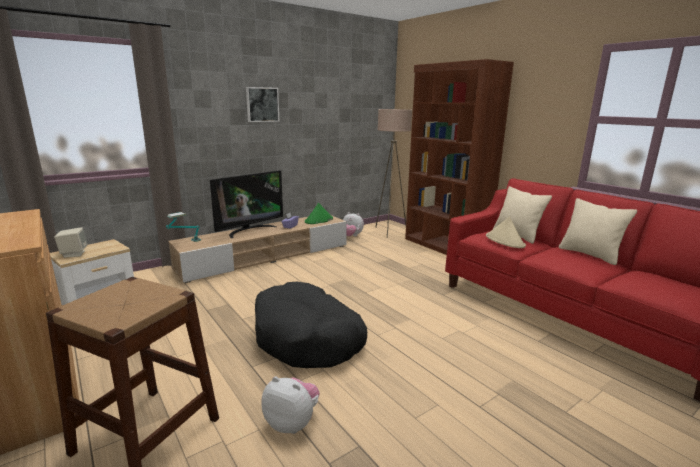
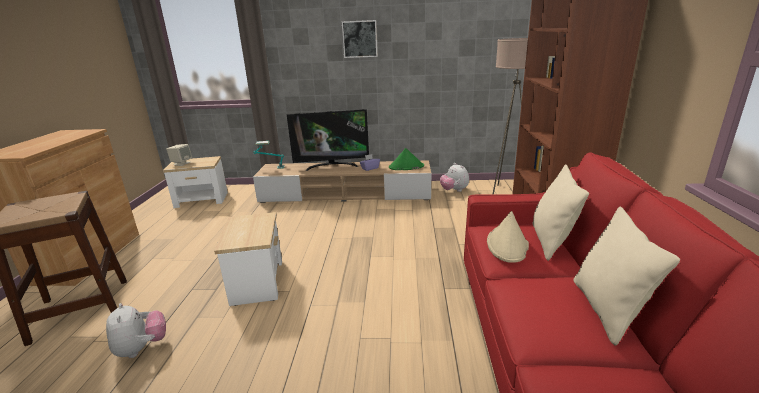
camera: 40 degrees right, 5 degrees up
black dog bed [255,282,367,368] -> side table [214,212,282,306]

